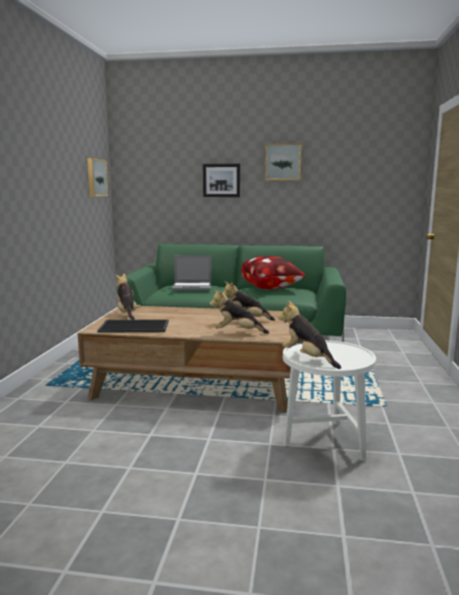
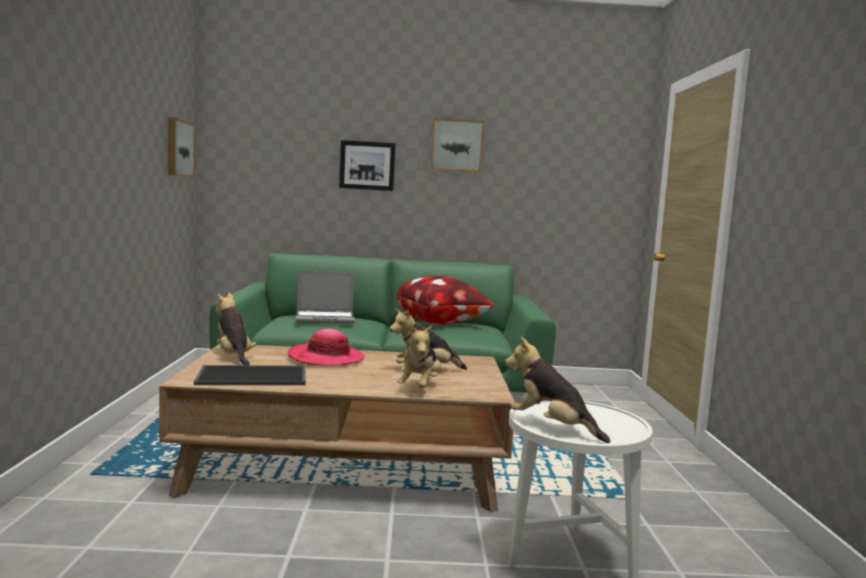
camera: 10 degrees left, 5 degrees down
plush toy [209,289,269,334] -> plush toy turned 75 degrees counterclockwise [397,325,441,388]
none -> hat [288,329,364,366]

